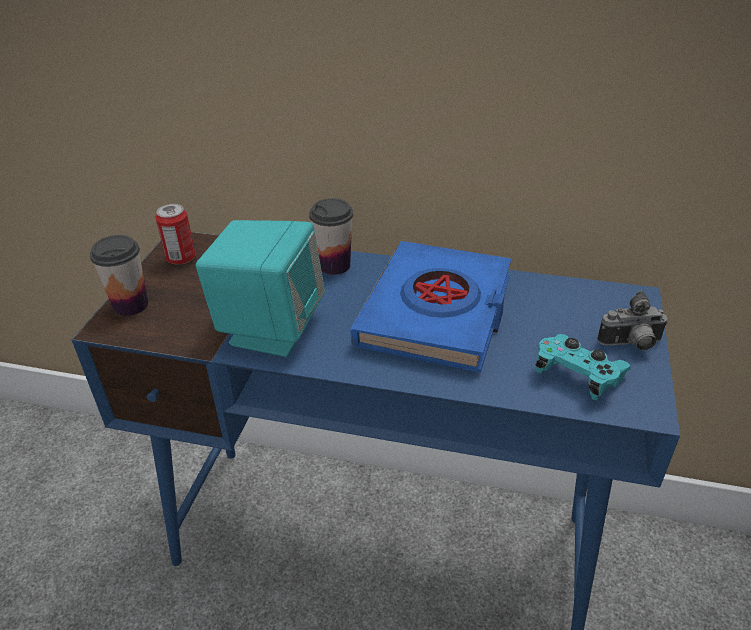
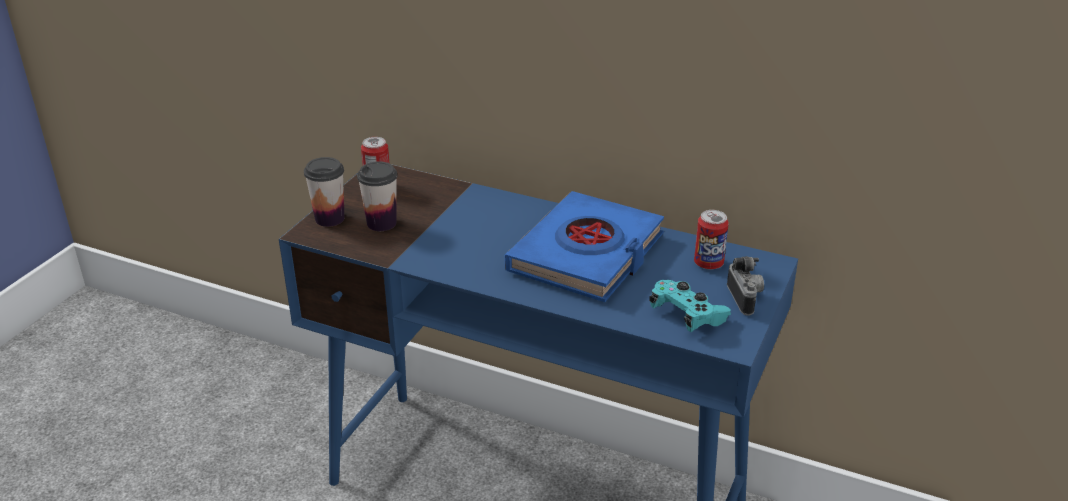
camera: 10 degrees right, 5 degrees down
turquoise speaker [196,220,325,357] -> none
cup [309,198,353,275] -> cup moved to [357,161,397,231]
camera [597,291,668,350] -> camera turned 105 degrees counterclockwise [727,256,764,316]
none -> can [694,210,729,270]

